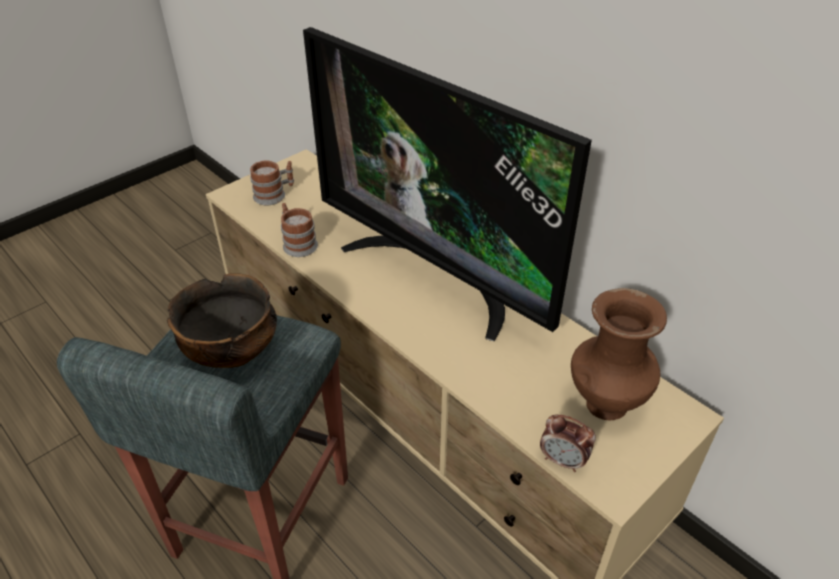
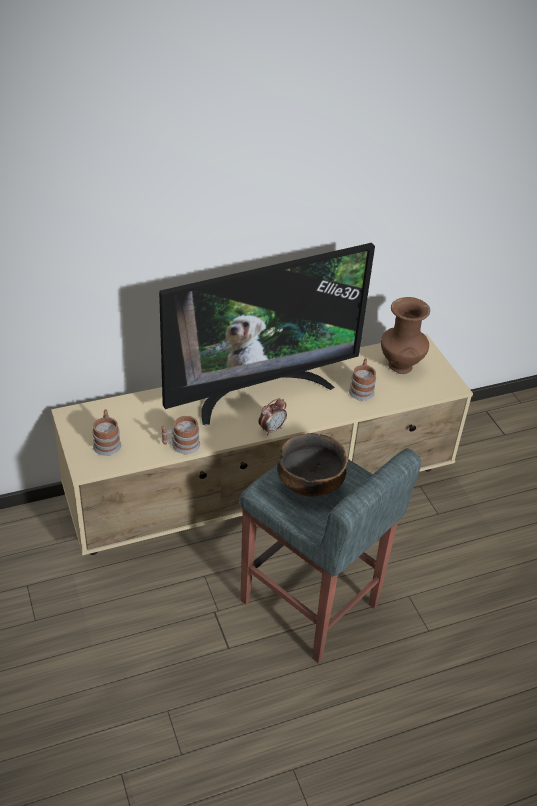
camera: 70 degrees left, 0 degrees up
alarm clock [540,415,596,472] -> alarm clock moved to [258,398,287,436]
none -> mug [349,358,376,401]

